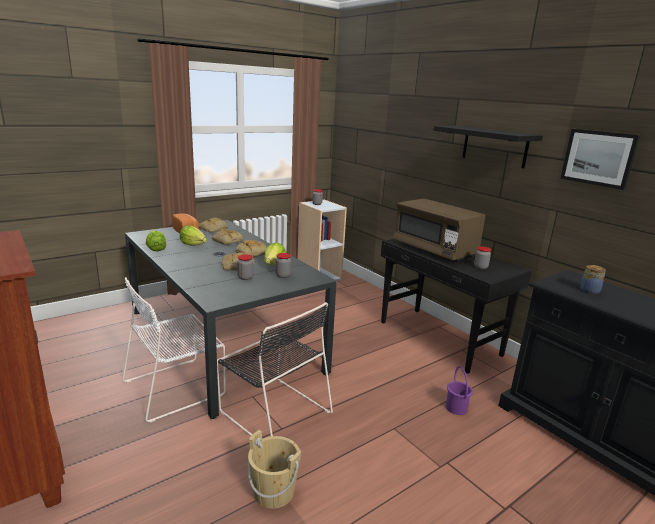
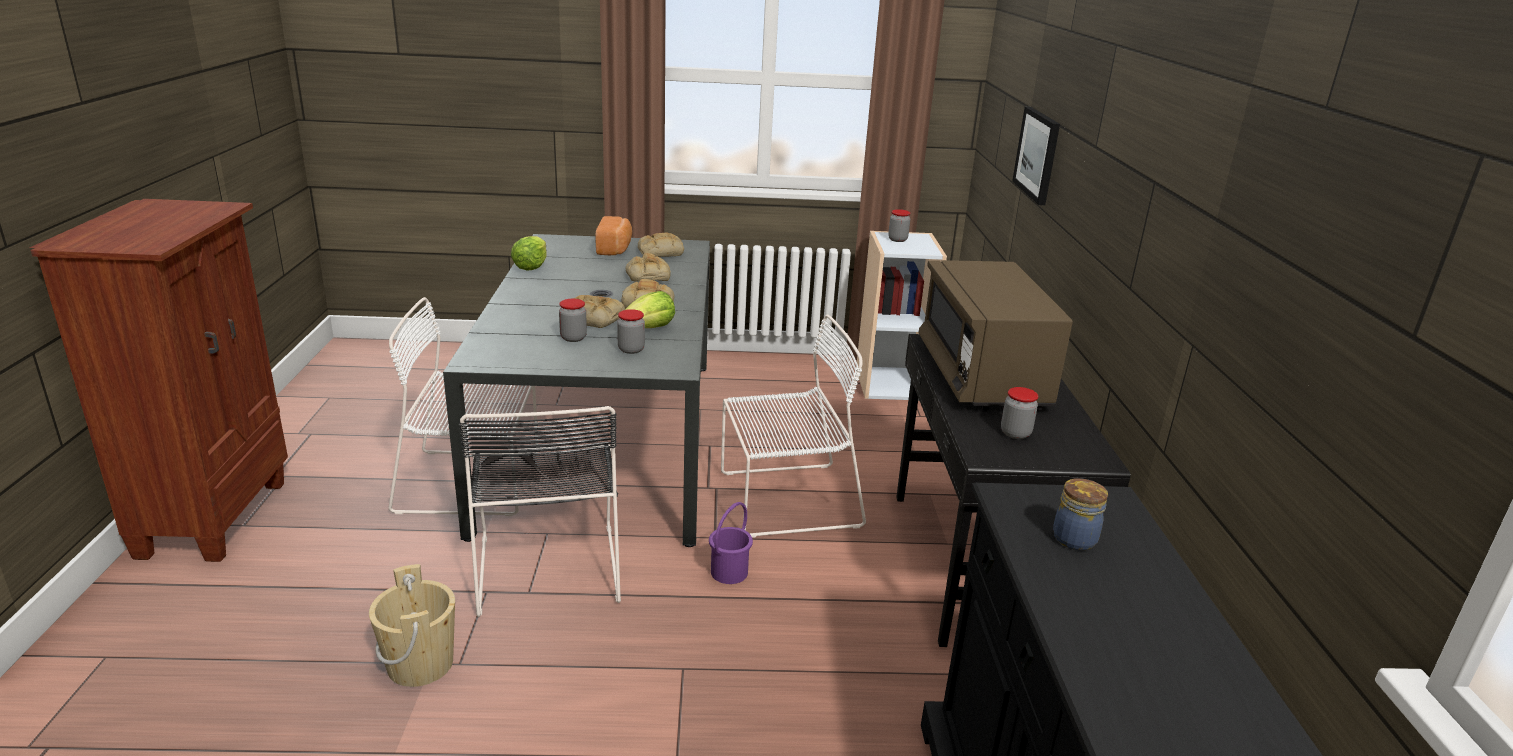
camera: 35 degrees right, 5 degrees up
lettuce [180,226,207,246] -> none
black shelf [433,126,543,168] -> none
purple bucket [446,366,473,415] -> purple bucket moved to [709,502,753,584]
picture [560,129,640,190] -> picture moved to [1012,107,1060,205]
none -> white chair [721,314,866,538]

